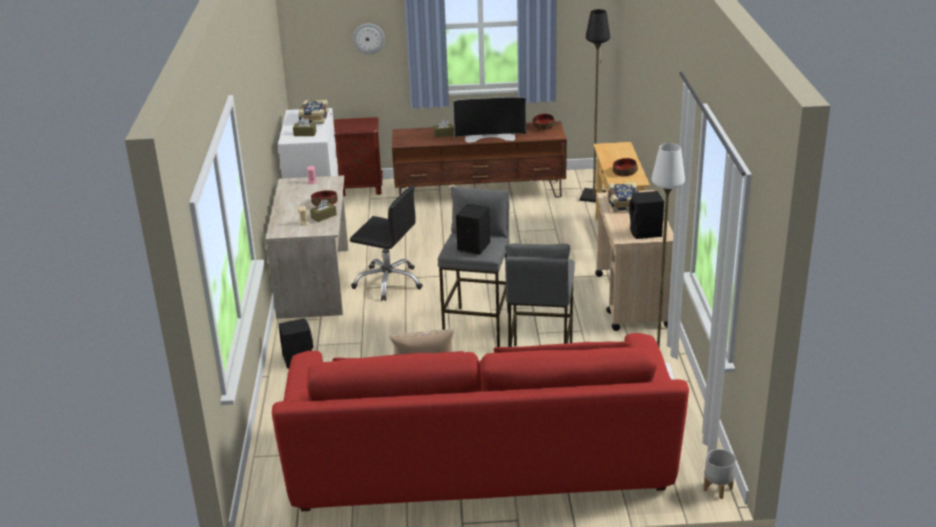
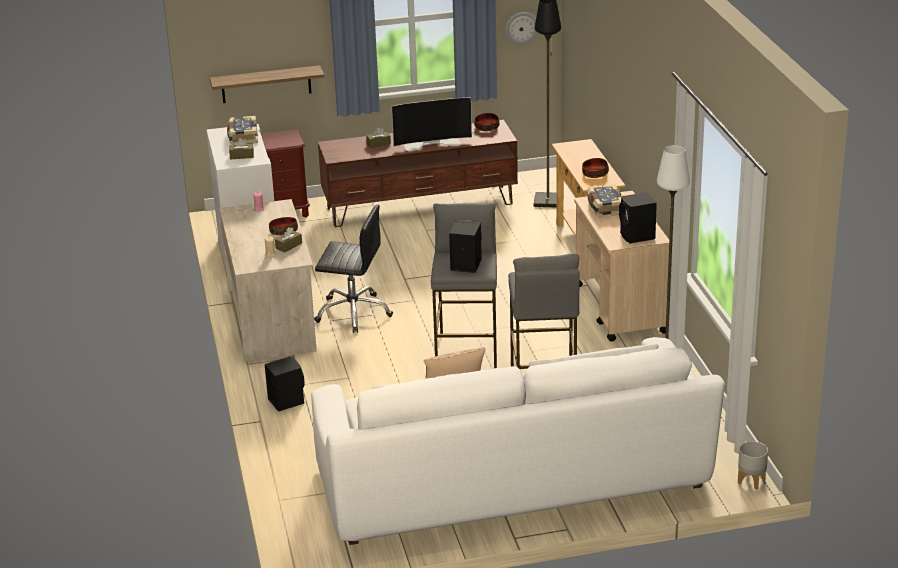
camera: 10 degrees left, 0 degrees up
red sofa [272,333,689,511] -> white sofa [311,337,725,545]
wall clock [353,23,385,54] -> wall clock moved to [505,12,538,45]
none -> shelf [210,65,324,103]

